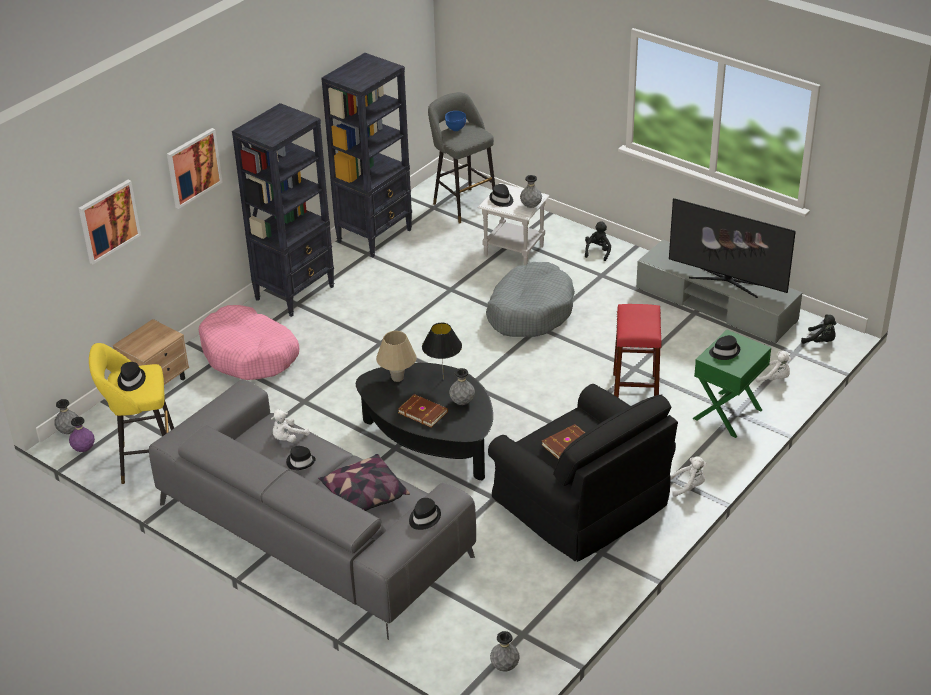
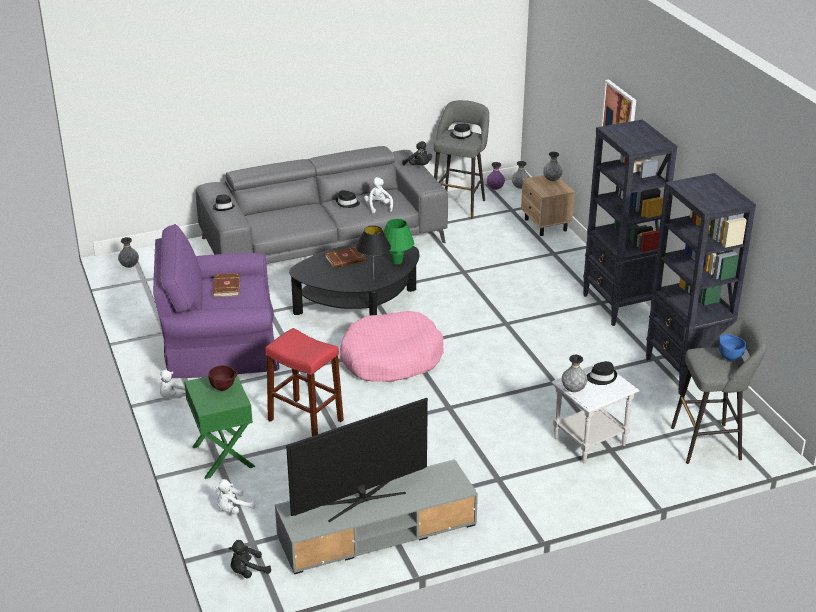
camera: 120 degrees right, 5 degrees down
picture [79,180,141,264] -> none
yellow stool [89,343,174,484] -> grey stool [434,100,489,219]
pink dog bed [199,305,299,380] -> pink dog bed moved to [340,311,444,382]
pillow [318,454,410,511] -> none
beige table lamp [376,331,416,382] -> green table lamp [384,219,414,264]
grey vase [449,368,475,405] -> grey vase moved to [543,152,563,181]
grey dog bed [486,262,575,337] -> none
black armchair [488,384,678,562] -> purple armchair [153,224,279,378]
black plush toy [585,221,611,261] -> black plush toy moved to [402,141,432,165]
black hat [709,335,740,360] -> brown bowl [209,365,237,391]

